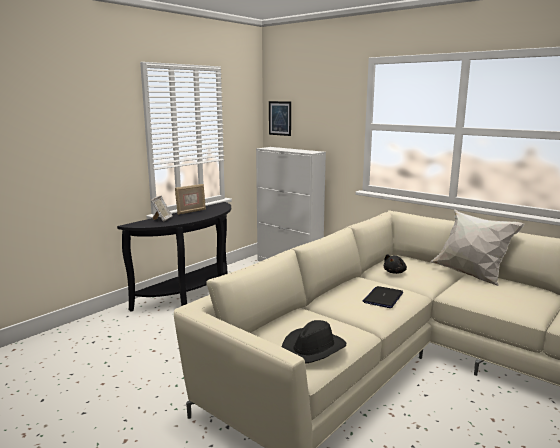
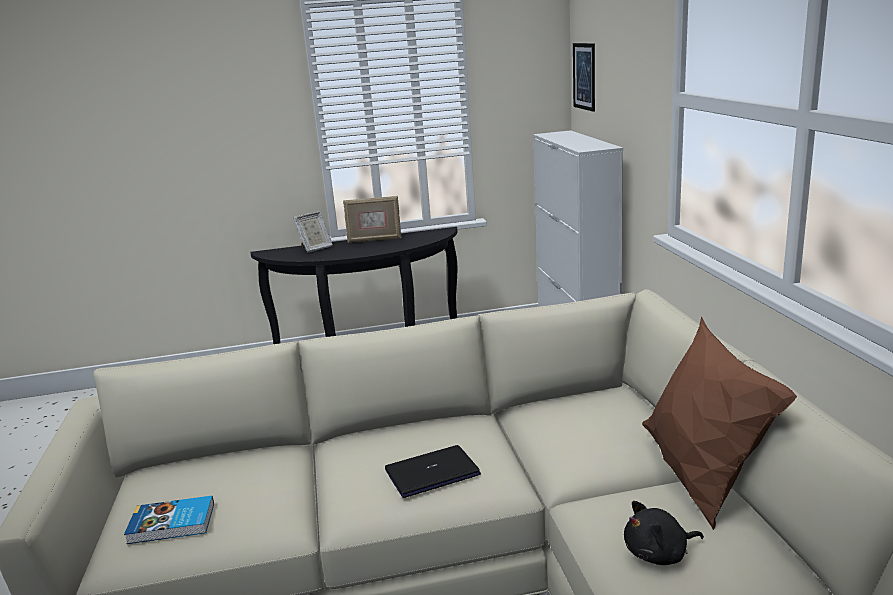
camera: 40 degrees right, 5 degrees up
black hat [282,320,346,364] -> book [124,496,214,544]
black plush toy [384,254,407,274] -> black plush toy moved to [624,501,704,565]
white pillow [430,209,525,286] -> brown pillow [642,316,797,530]

